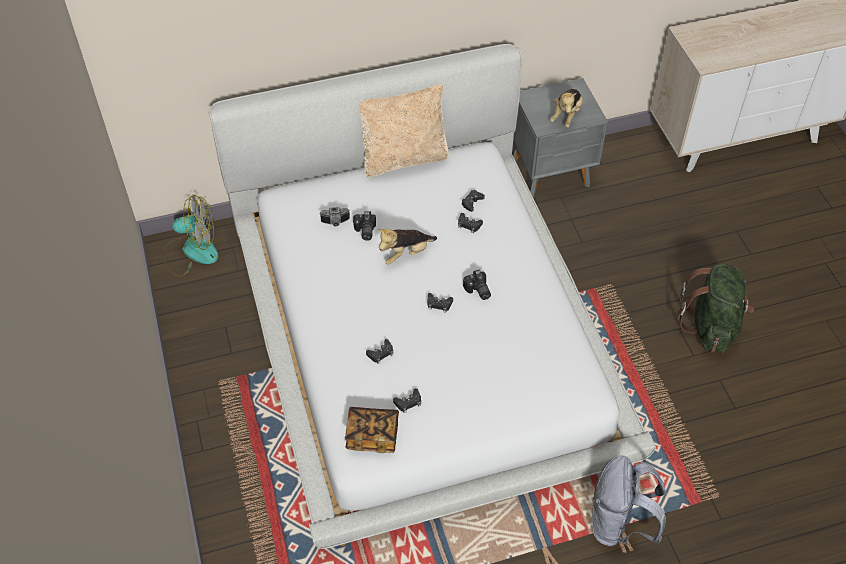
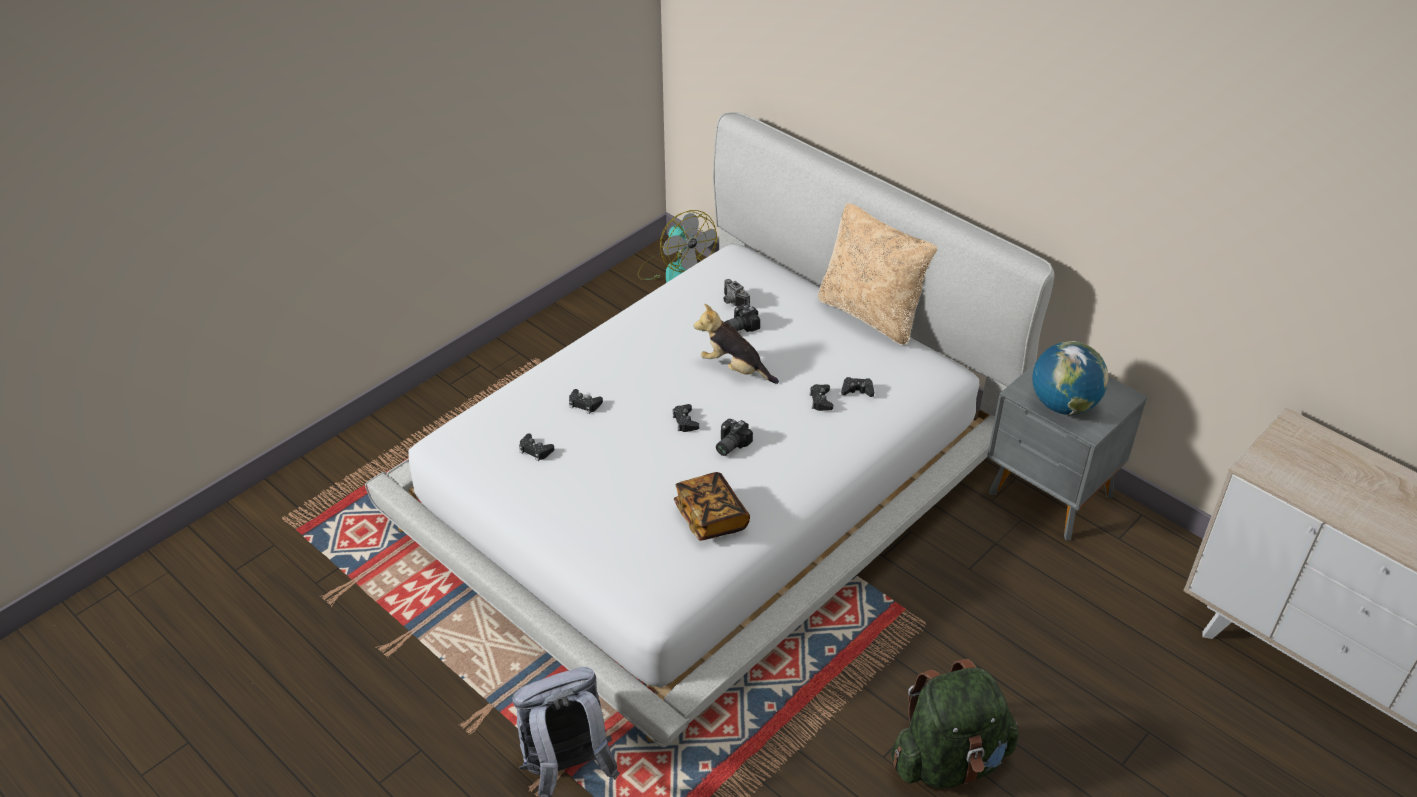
camera: 60 degrees right, 10 degrees down
book [345,407,399,453] -> book moved to [674,472,750,541]
plush toy [550,89,583,128] -> globe [1032,341,1109,415]

